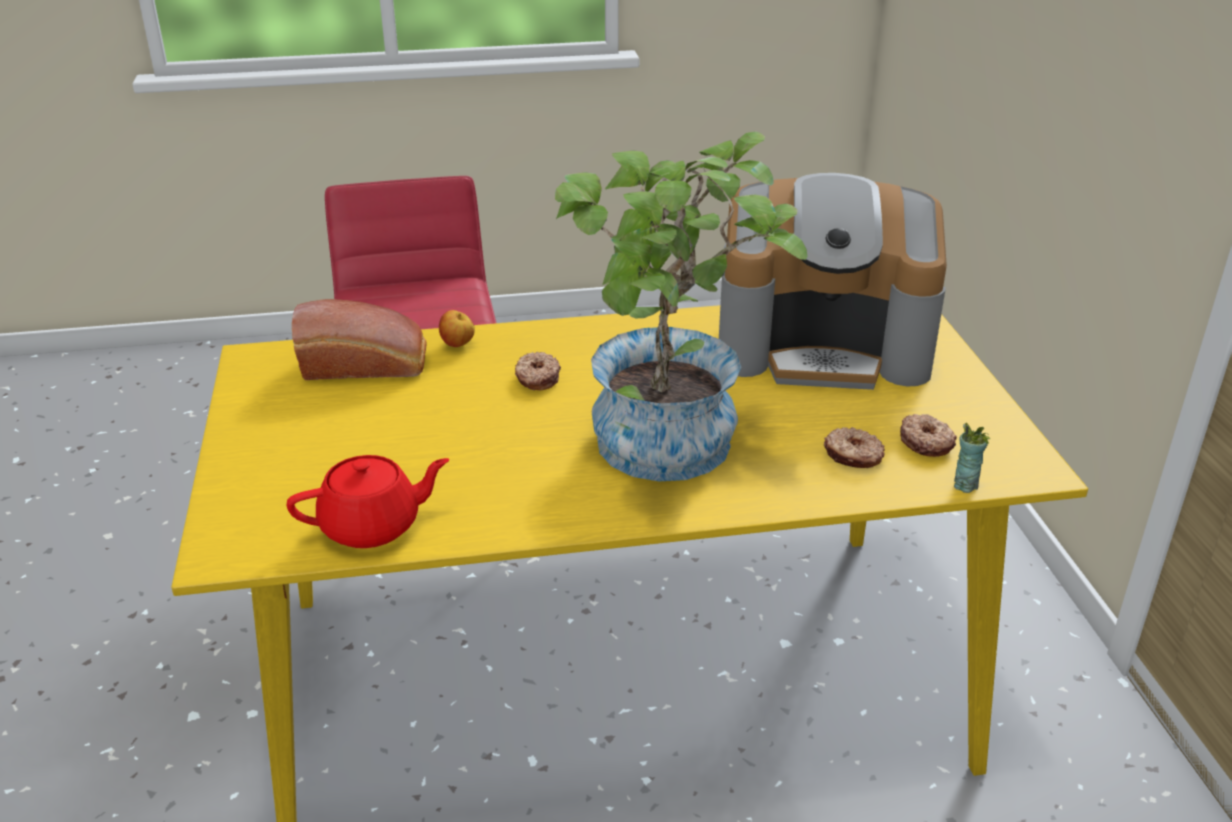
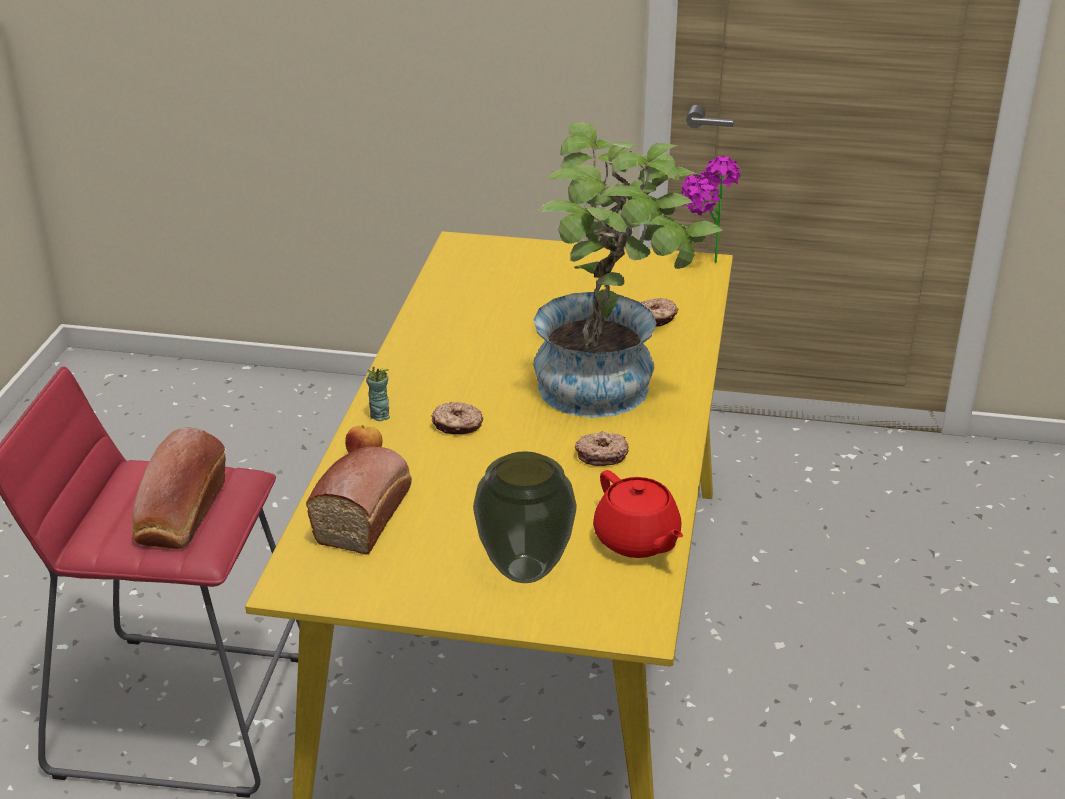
camera: 70 degrees left, 0 degrees up
red teapot [286,455,450,548] -> red teapot turned 150 degrees clockwise [593,470,683,558]
coffee machine [719,173,947,390] -> none
donut [900,414,957,457] -> donut moved to [575,431,629,466]
cup [954,422,990,493] -> cup moved to [366,366,390,421]
none -> bread [132,427,226,549]
none -> vase [473,451,577,583]
none -> potted plant [681,156,741,263]

